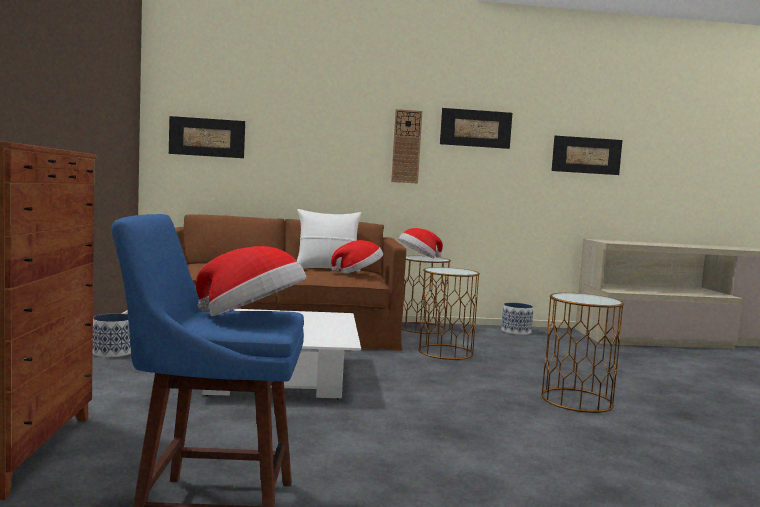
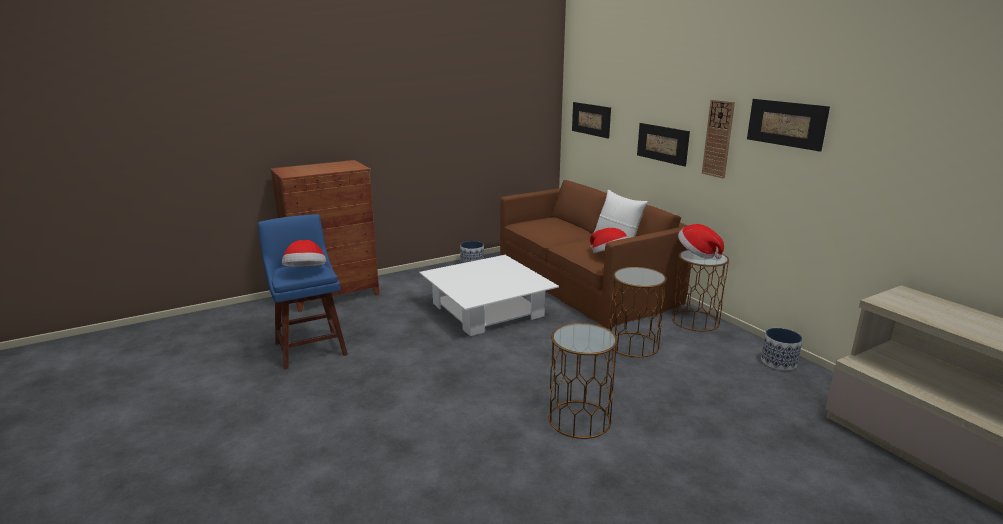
camera: 65 degrees right, 15 degrees up
picture [551,136,622,175] -> picture moved to [637,123,690,167]

